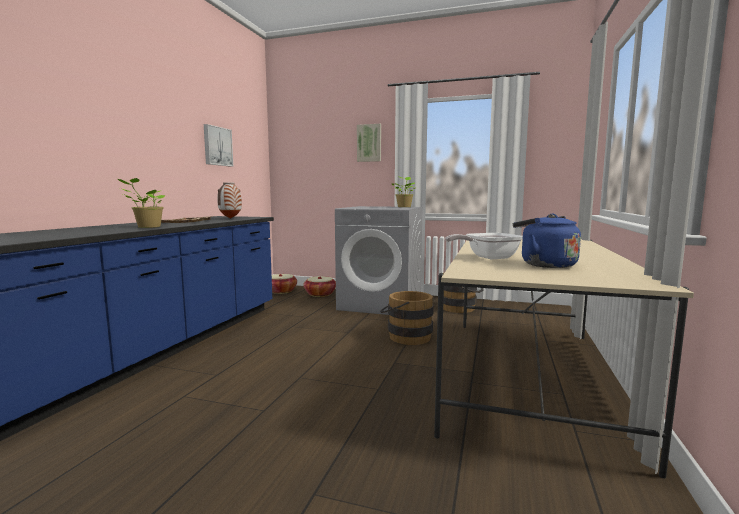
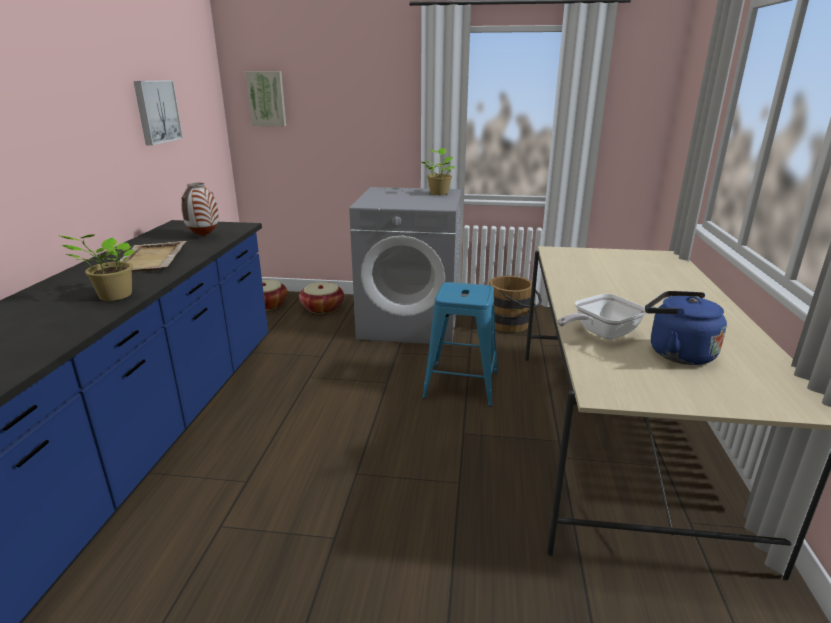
camera: 10 degrees left, 15 degrees up
picture [357,124,381,162] -> picture moved to [246,71,286,126]
brown bucket [380,291,434,345] -> blue stool [422,282,498,406]

